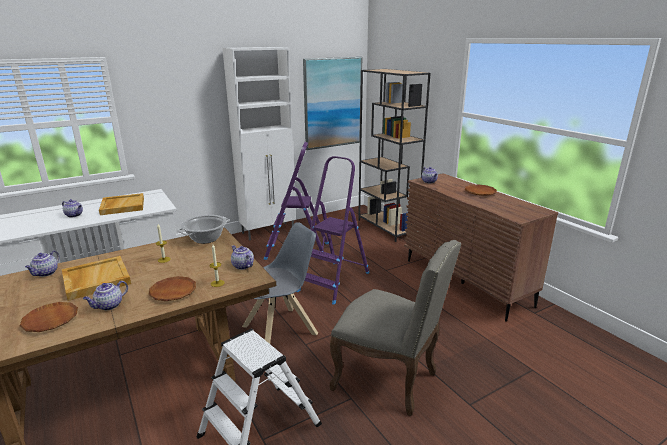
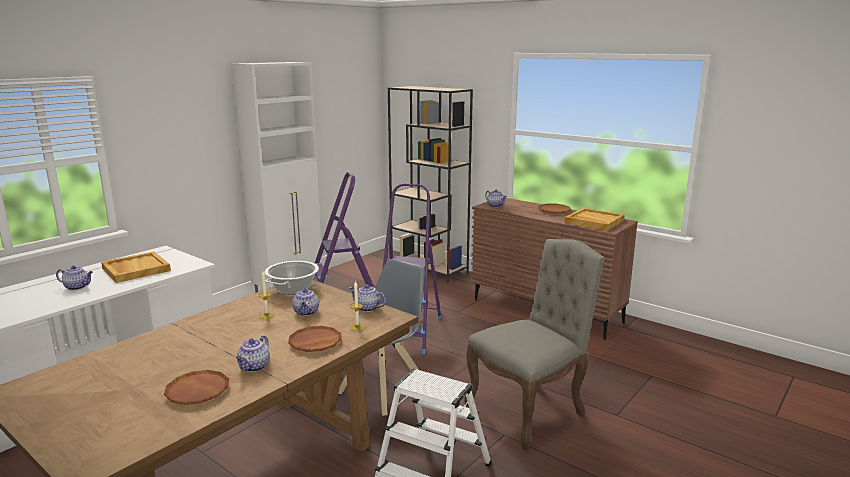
camera: 20 degrees left, 5 degrees down
teapot [25,250,60,277] -> teapot moved to [292,287,319,316]
beige tray [62,256,131,301] -> beige tray moved to [564,208,624,231]
picture [303,57,362,150] -> none
grey chair [329,240,461,416] -> grey chair turned 45 degrees counterclockwise [464,239,605,451]

